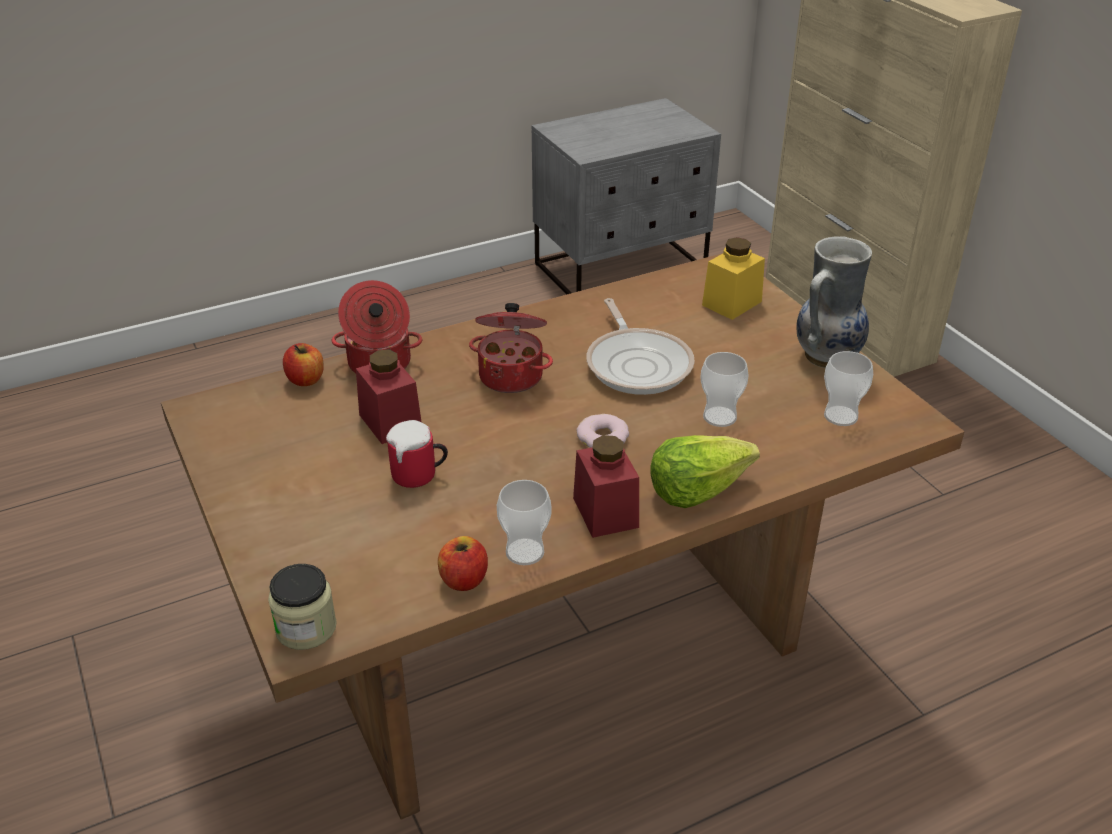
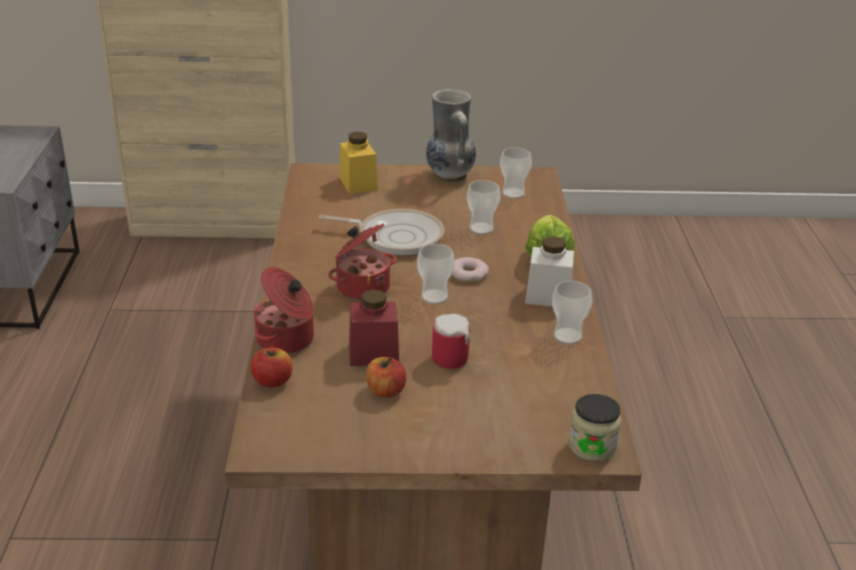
camera: 65 degrees left, 5 degrees down
apple [438,536,488,591] -> apple moved to [366,357,406,398]
red jar [573,435,639,538] -> white jar [525,237,574,306]
none -> cup [417,244,455,304]

